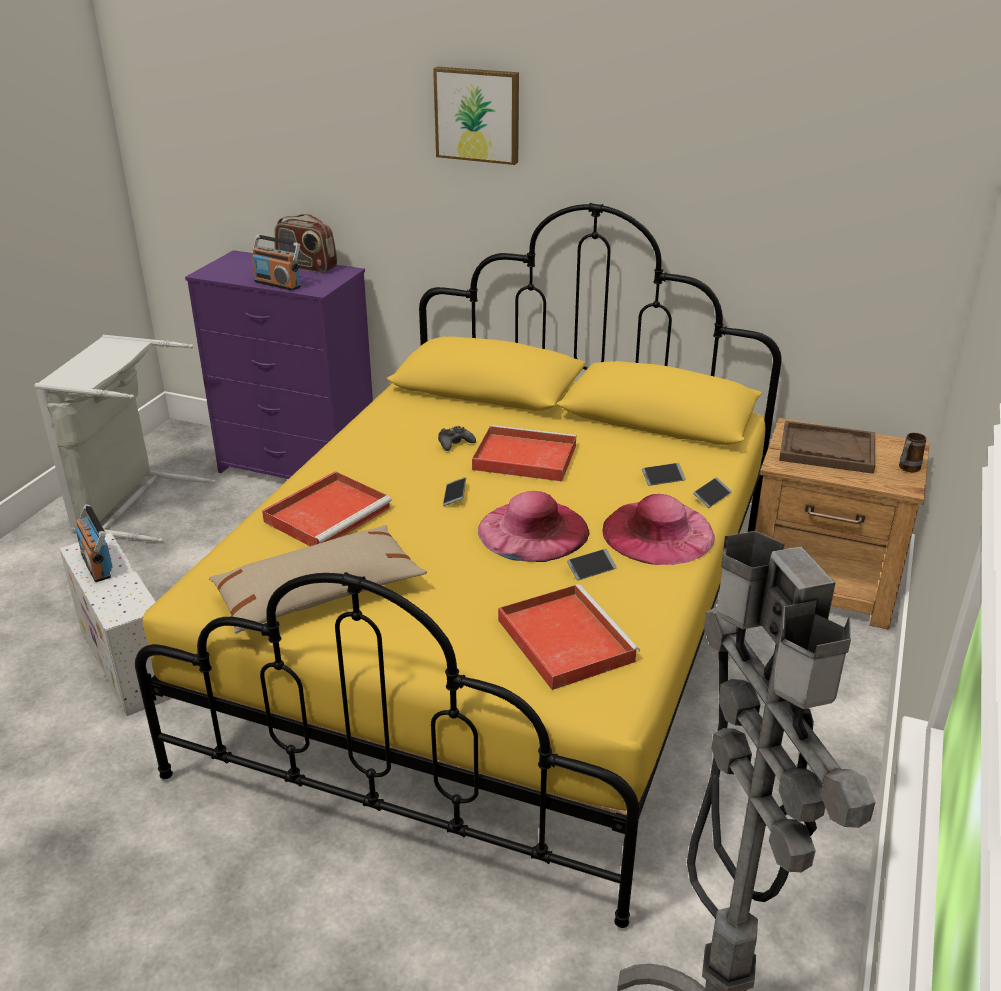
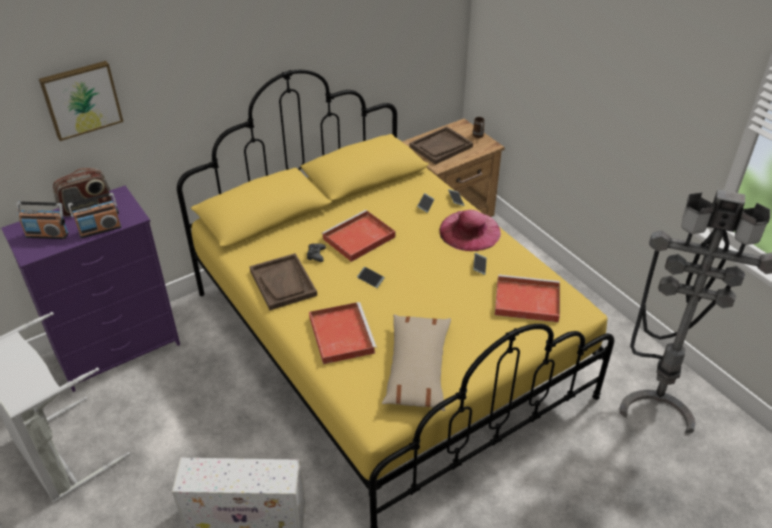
camera: 55 degrees left, 10 degrees up
radio [75,504,113,582] -> radio moved to [17,202,69,239]
picture [433,67,519,165] -> picture moved to [39,61,123,141]
pink hat [478,491,590,562] -> none
none -> brown tray [250,253,317,310]

